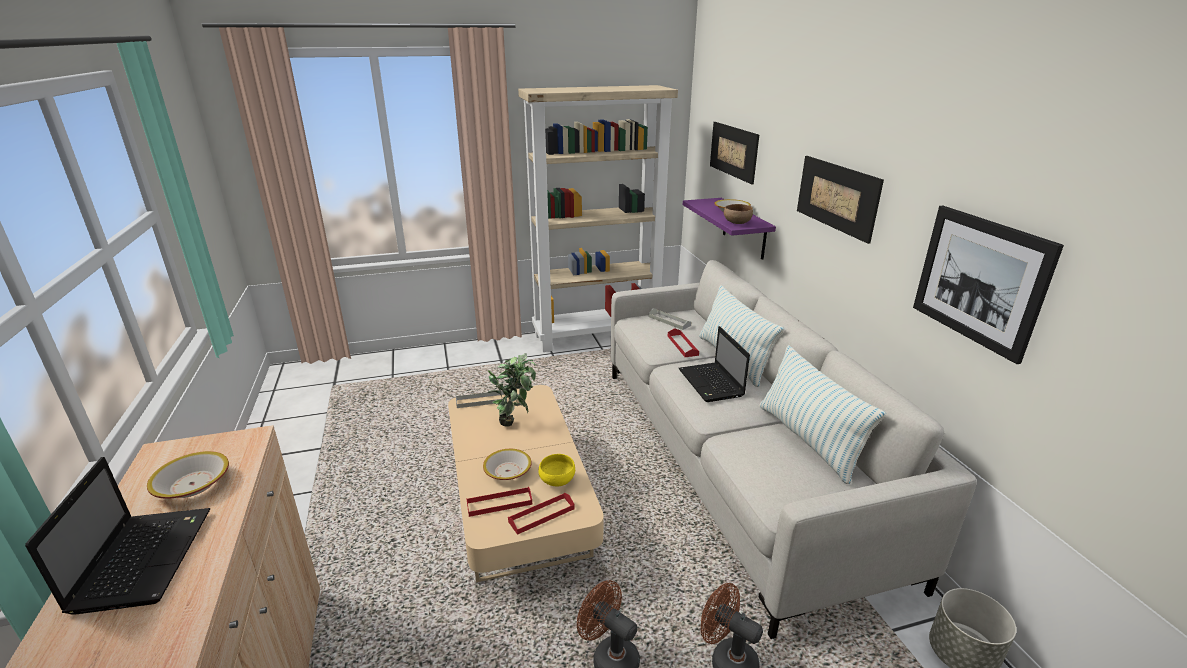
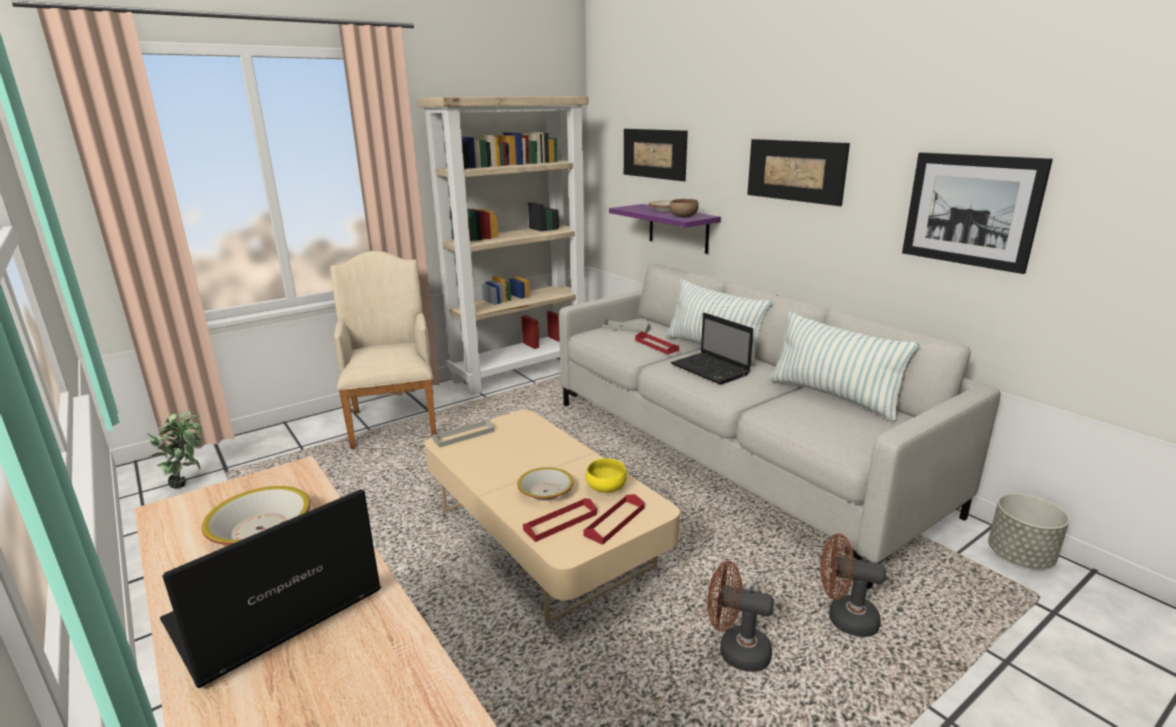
camera: 20 degrees left, 5 degrees down
laptop [25,457,211,615] -> laptop turned 105 degrees counterclockwise [160,489,381,688]
potted plant [488,353,536,427] -> potted plant moved to [147,410,202,488]
none -> beige armchair [330,251,436,449]

